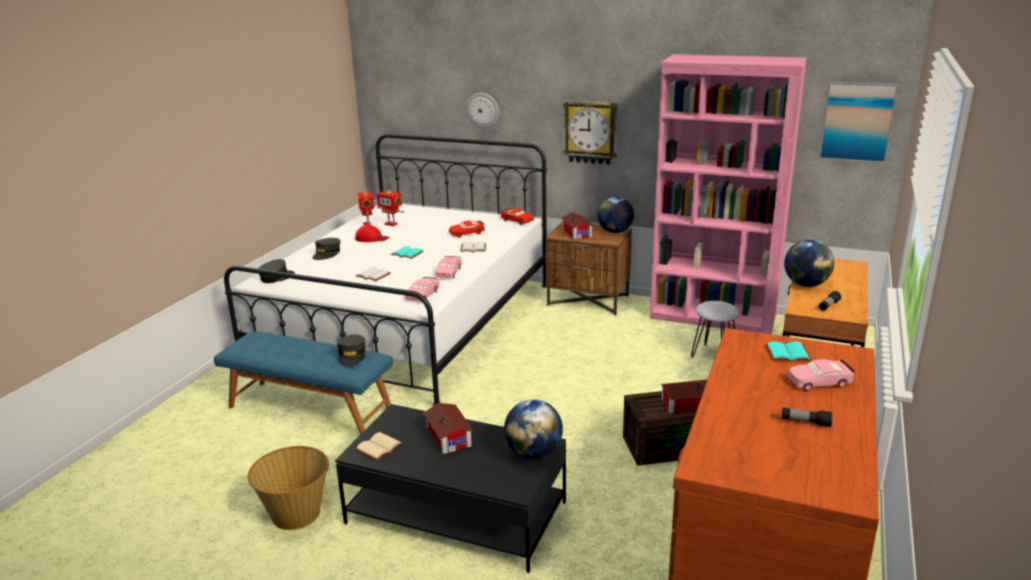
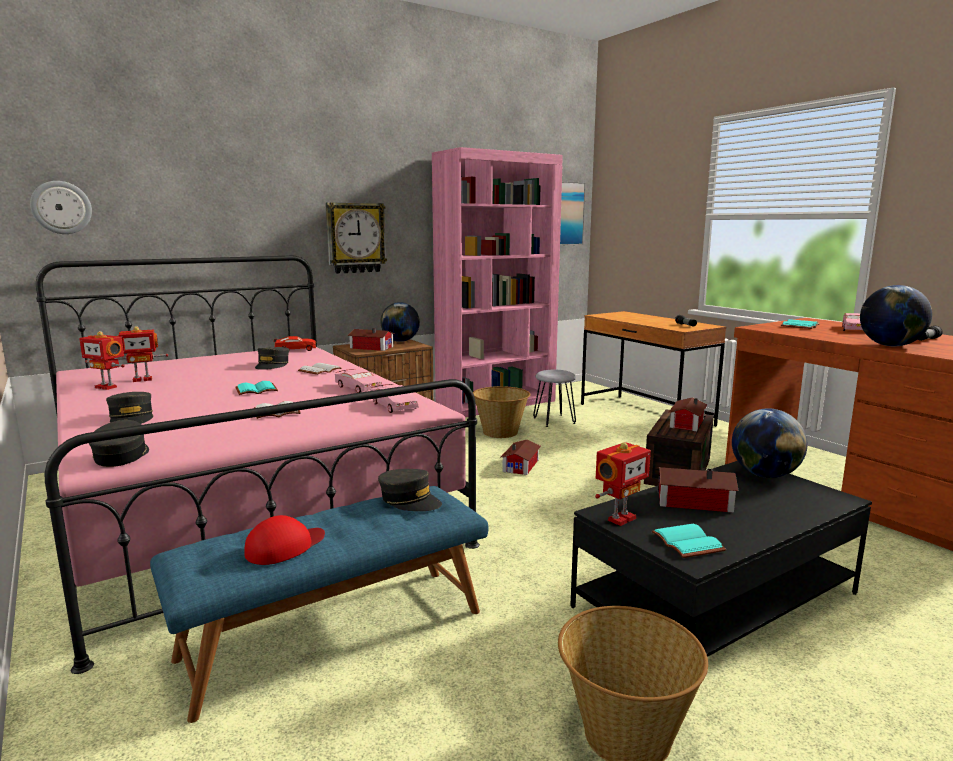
camera: 55 degrees left, 10 degrees down
white bed [224,134,547,407] -> pink bed [36,256,480,674]
red cap [355,225,389,242] -> red cap moved to [245,515,325,565]
beige book [355,432,403,461] -> turquoise book [652,523,726,558]
red toy car [449,221,485,238] -> grey cap [255,347,289,370]
wall clock [466,93,499,128] -> wall clock moved to [30,181,92,234]
globe [784,240,834,287] -> globe moved to [860,285,932,346]
none -> basket [473,386,530,438]
none -> toy house [500,439,541,475]
none -> toy robot [595,442,651,526]

